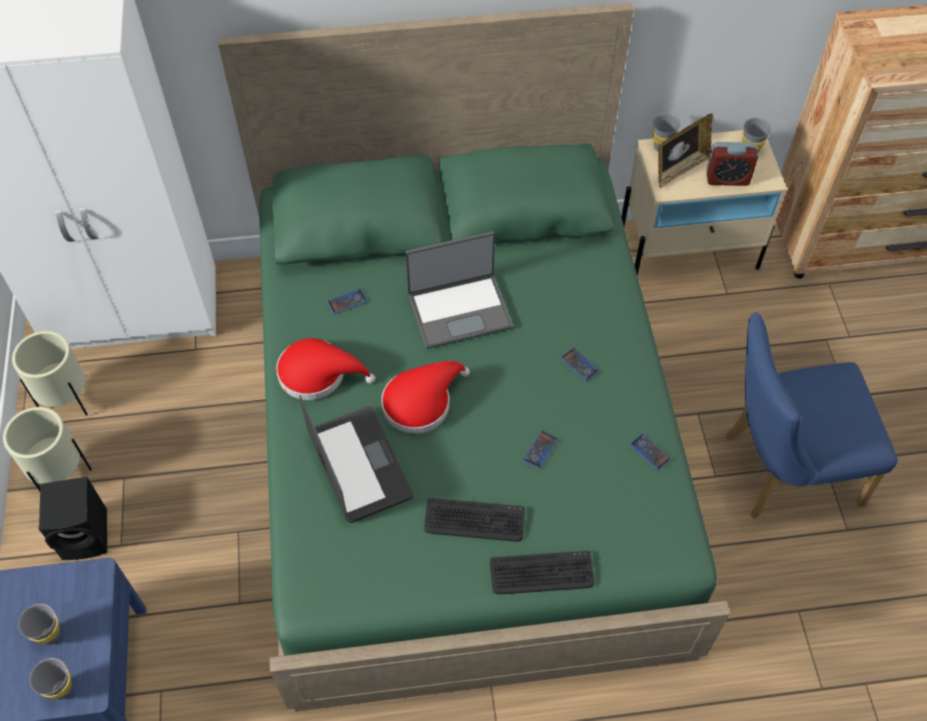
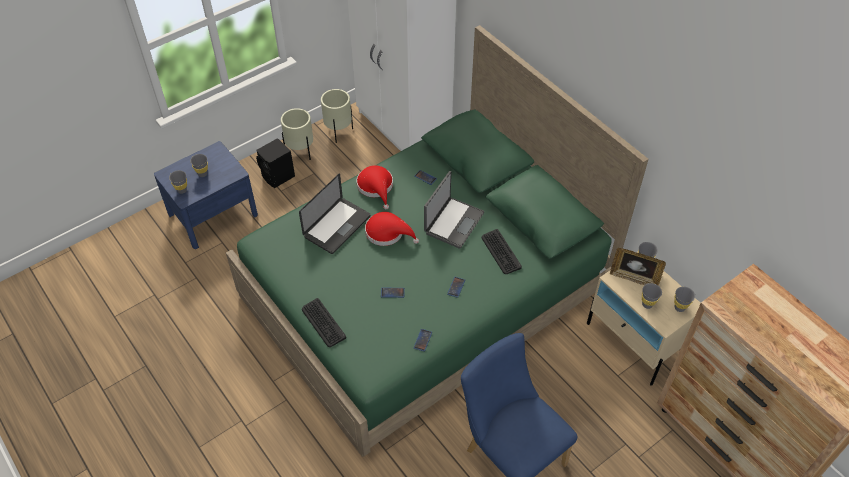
camera: 60 degrees right, 5 degrees down
laptop [405,231,513,349] -> laptop turned 105 degrees counterclockwise [424,171,484,248]
keyboard [424,498,525,542] -> keyboard moved to [482,229,522,274]
alarm clock [706,142,758,186] -> grey cup [642,283,662,309]

